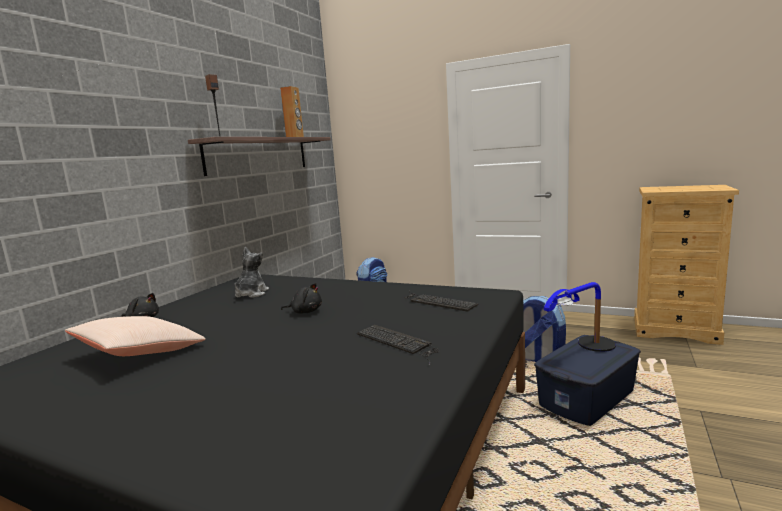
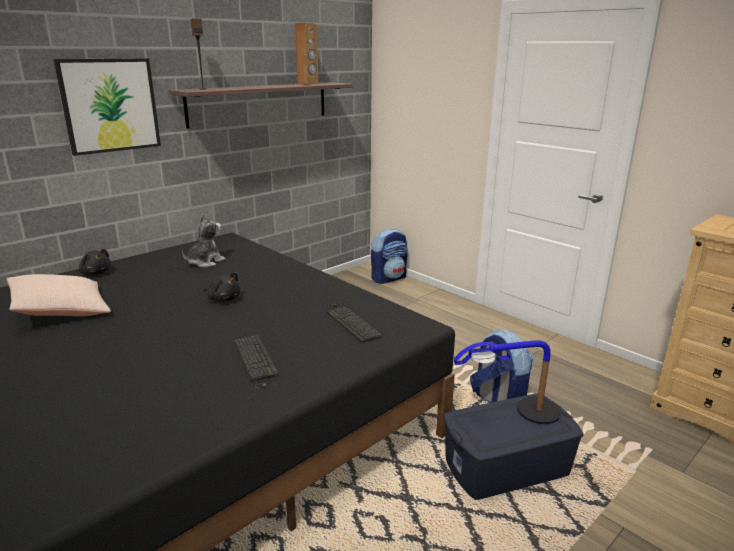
camera: 20 degrees right, 10 degrees up
none -> picture [54,58,161,156]

